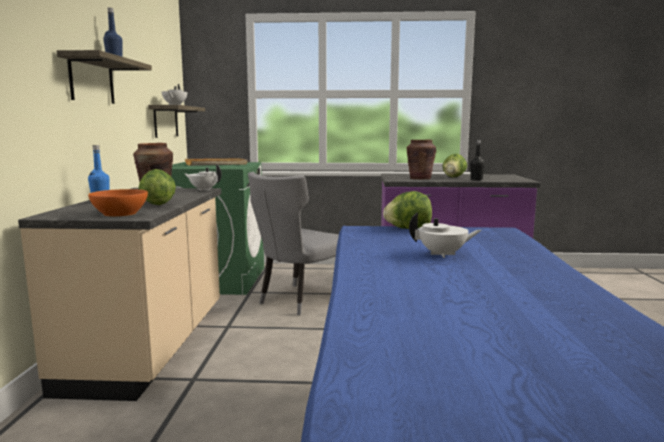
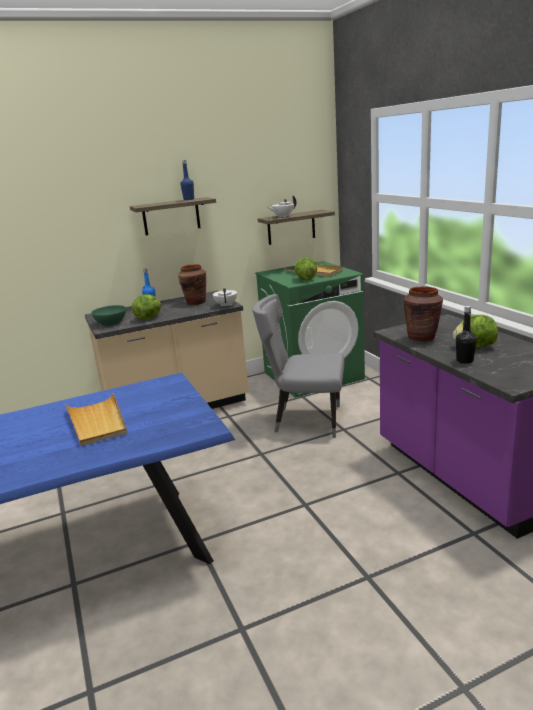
camera: 65 degrees right, 10 degrees up
orange bowl [88,189,148,217] -> green bowl [91,305,126,326]
lettuce [383,191,432,229] -> lettuce moved to [294,257,317,280]
white teapot [409,212,482,258] -> beige tray [65,393,127,446]

